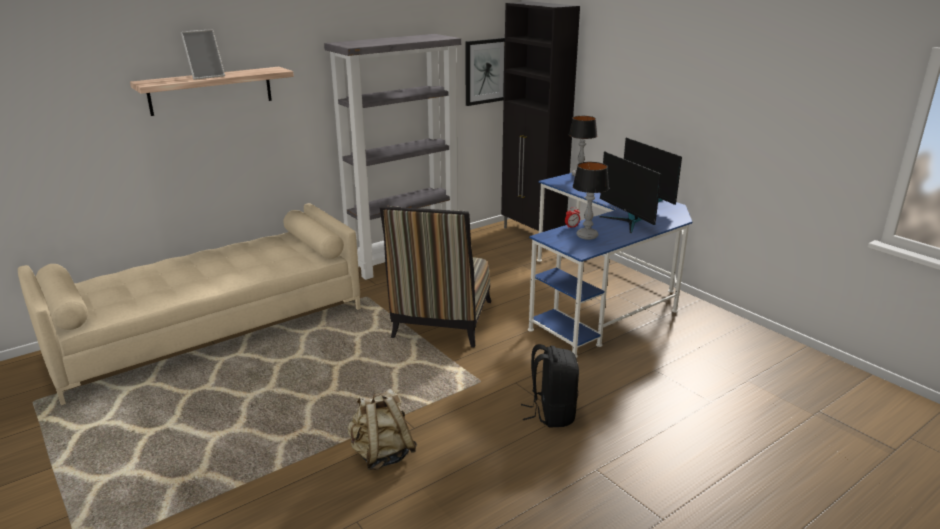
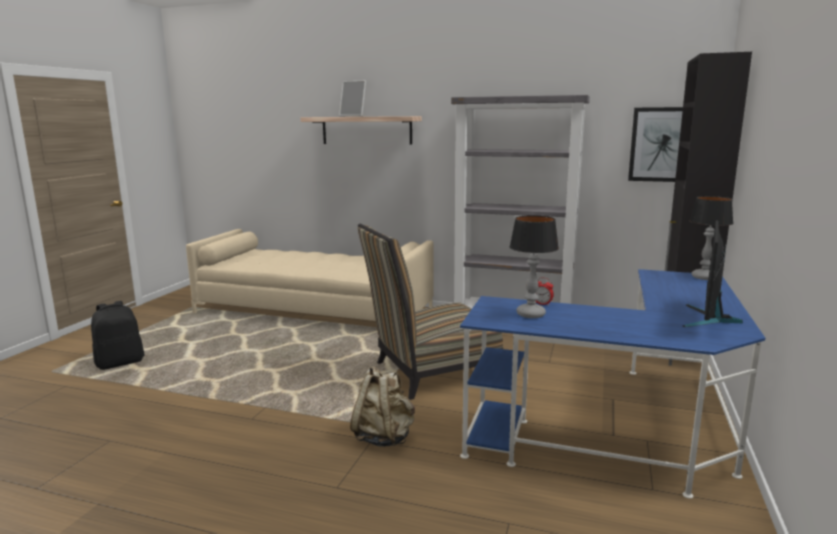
camera: 55 degrees right, 10 degrees down
beige backpack [348,389,417,470] -> beige backpack moved to [350,366,415,447]
black backpack [521,344,579,428] -> black backpack moved to [91,301,145,370]
monitor [599,152,661,233] -> none

